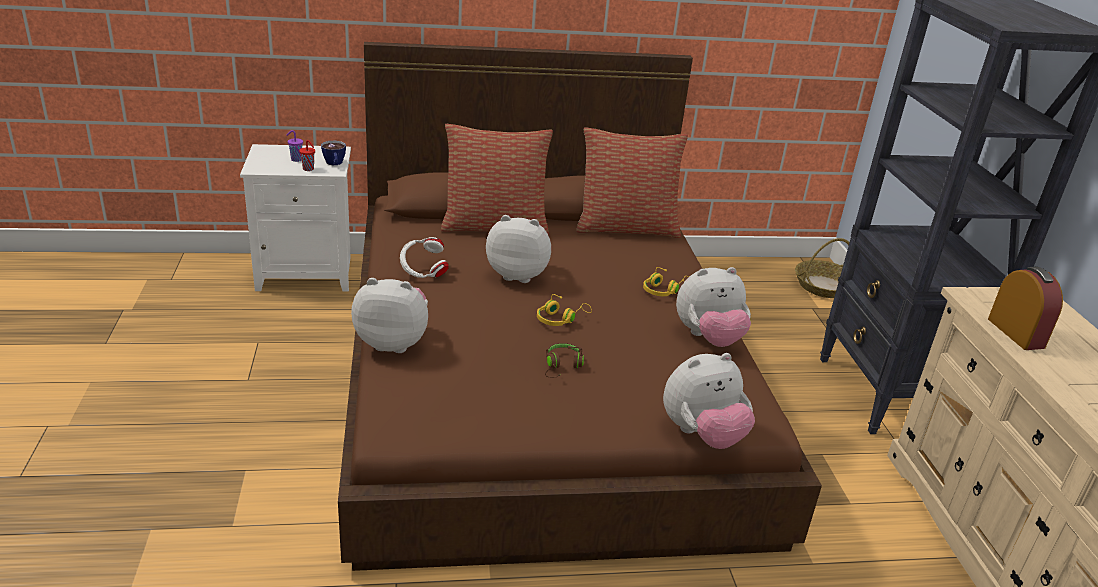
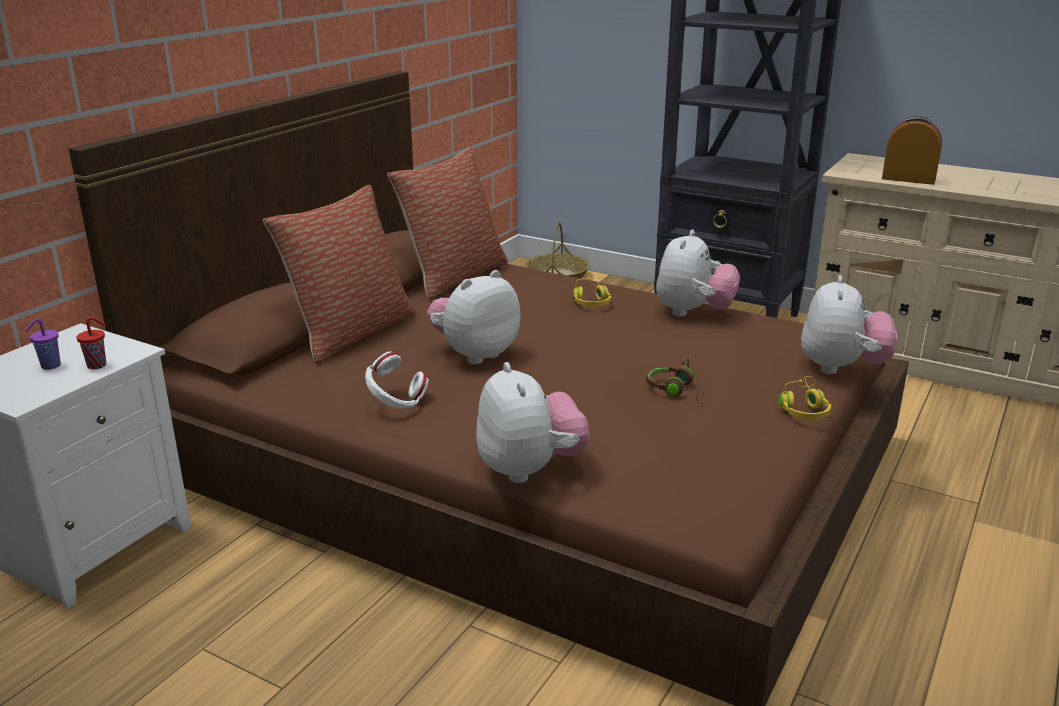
camera: 50 degrees left, 5 degrees down
cup [321,141,346,165] -> none
plush toy [351,278,428,353] -> plush toy turned 120 degrees clockwise [476,362,590,483]
yellow headphones [537,294,592,326] -> yellow headphones moved to [779,376,831,419]

